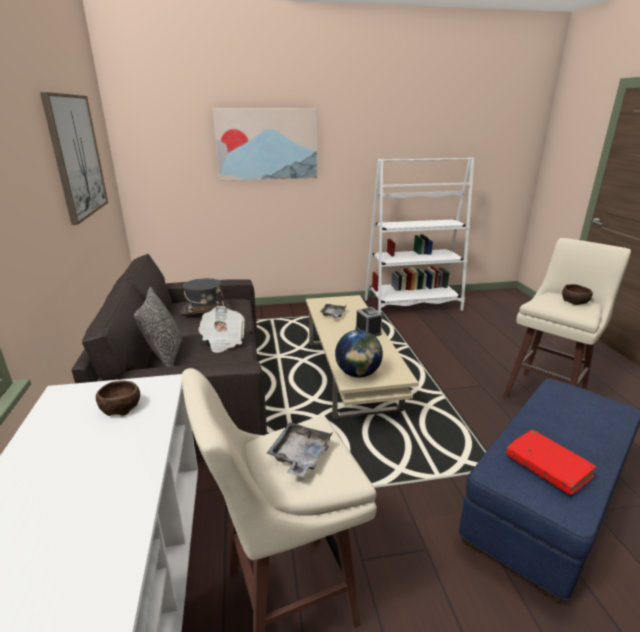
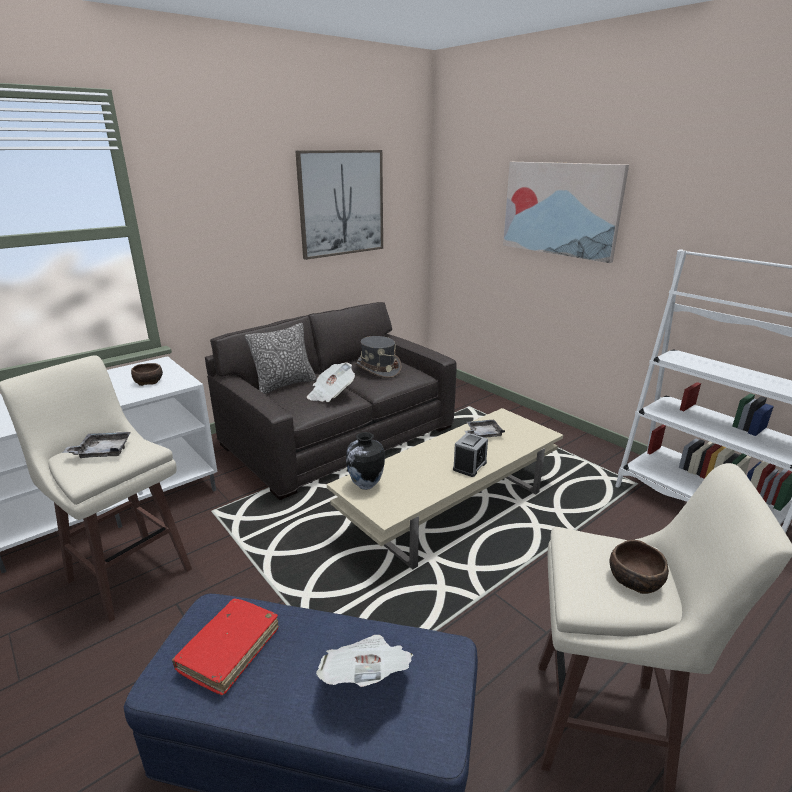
camera: 60 degrees right, 0 degrees up
globe [335,330,383,378] -> vase [346,432,385,490]
none -> newspaper [316,635,413,687]

